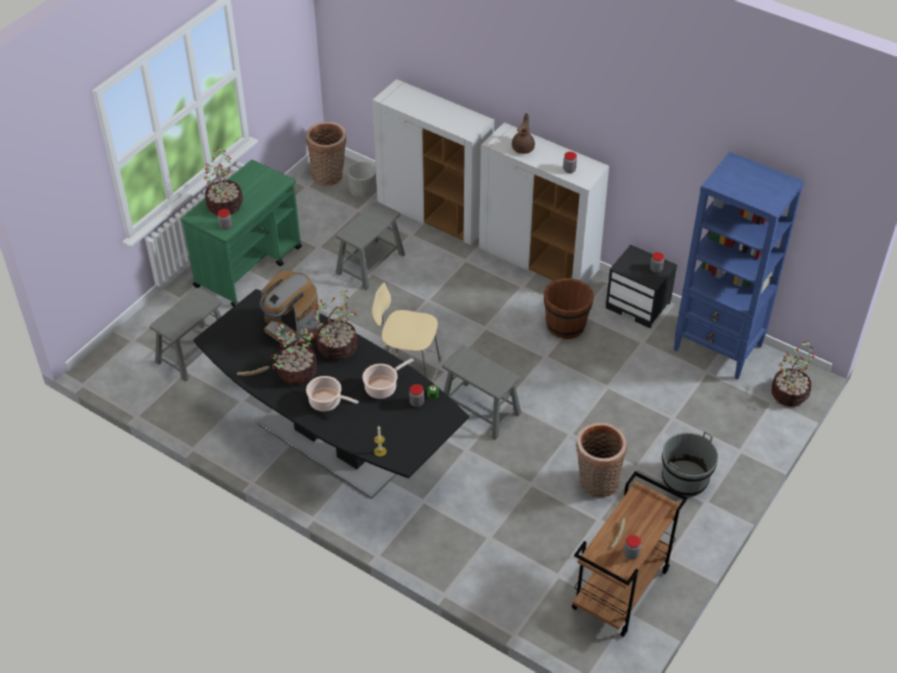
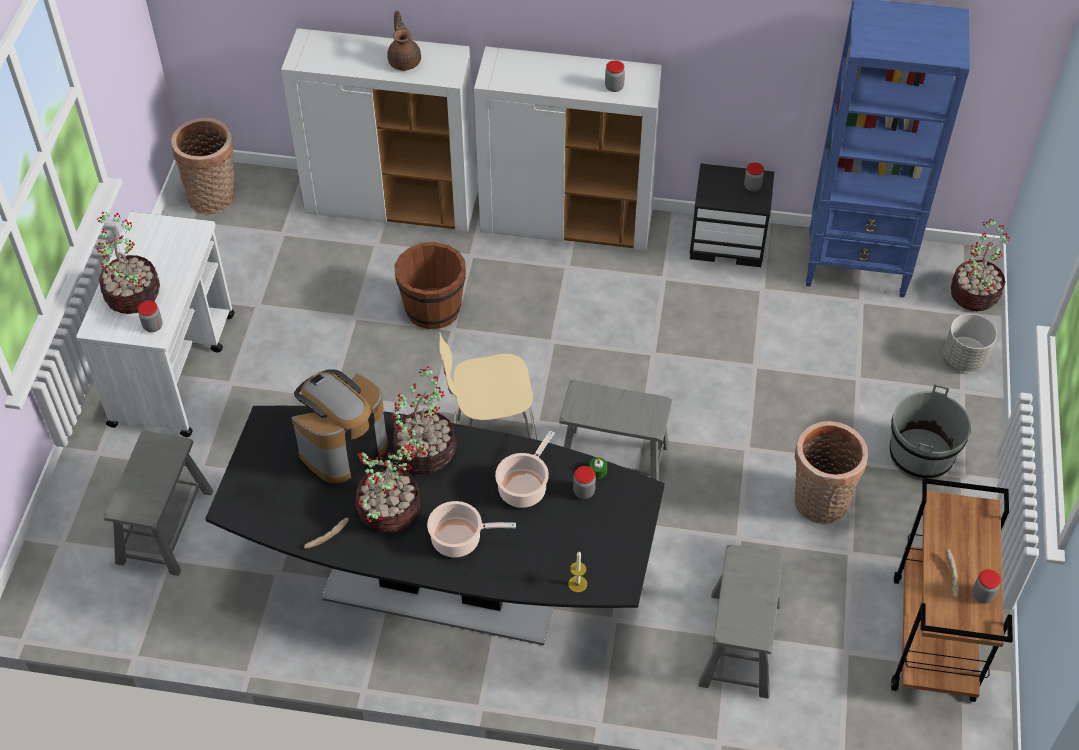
camera: 25 degrees left, 5 degrees up
green cart [181,160,302,307] -> white cart [76,212,235,437]
coffee machine [260,271,320,346] -> coffee machine turned 120 degrees clockwise [291,369,388,483]
grey stool [335,201,405,290] -> grey stool moved to [698,545,783,699]
grey planter [348,162,377,197] -> grey planter moved to [944,314,997,372]
brown teapot [512,113,535,154] -> brown teapot moved to [387,10,421,71]
brown bucket [544,278,594,339] -> brown bucket moved to [395,242,466,329]

